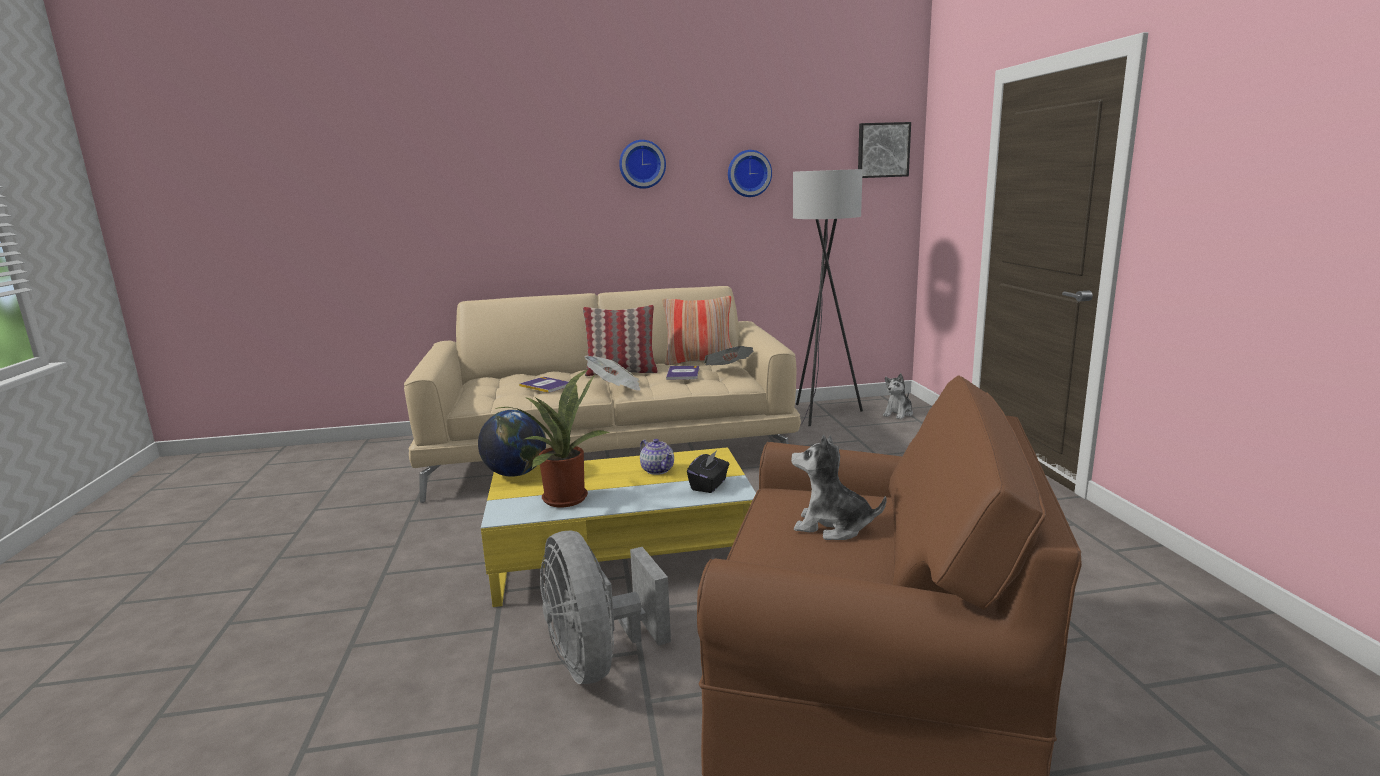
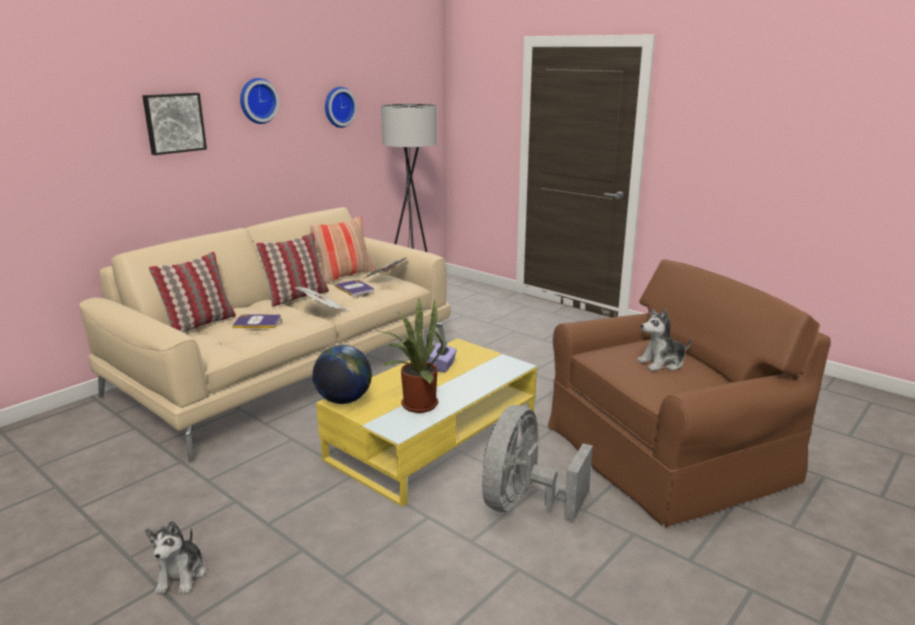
camera: 40 degrees left, 5 degrees up
grey fan [540,530,671,684] -> grey fan turned 90 degrees clockwise [482,405,593,521]
teapot [640,439,674,475] -> purple tissue box [428,340,457,373]
black tissue box [687,451,729,493] -> none
picture [858,122,911,178] -> picture moved to [142,93,207,155]
plush toy [883,373,913,419] -> plush toy moved to [145,521,206,594]
none -> pillow [149,252,236,333]

